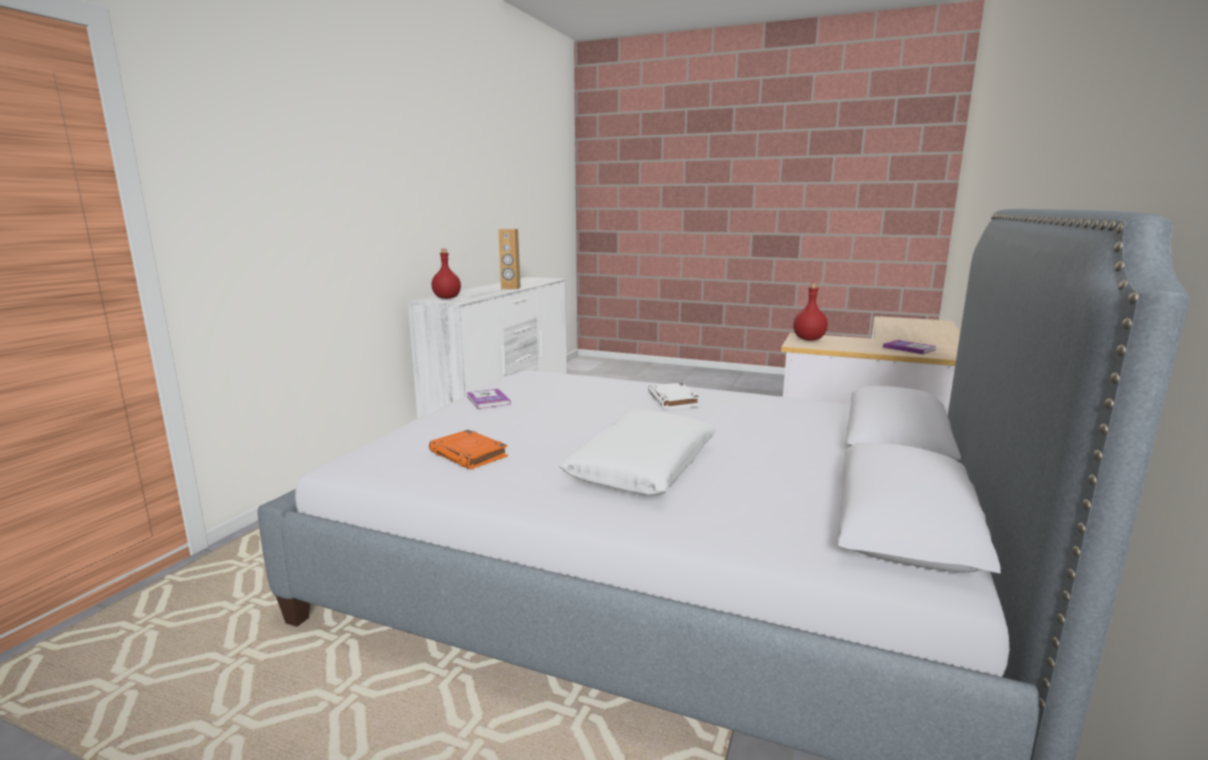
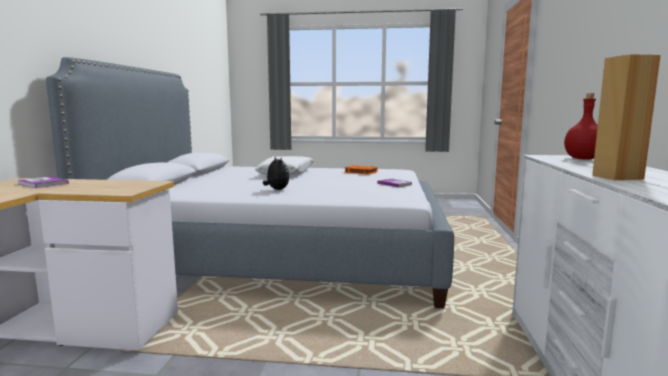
camera: 165 degrees right, 5 degrees down
white book [648,383,700,409] -> plush toy [263,156,289,190]
red bottle [793,283,828,340] -> none

